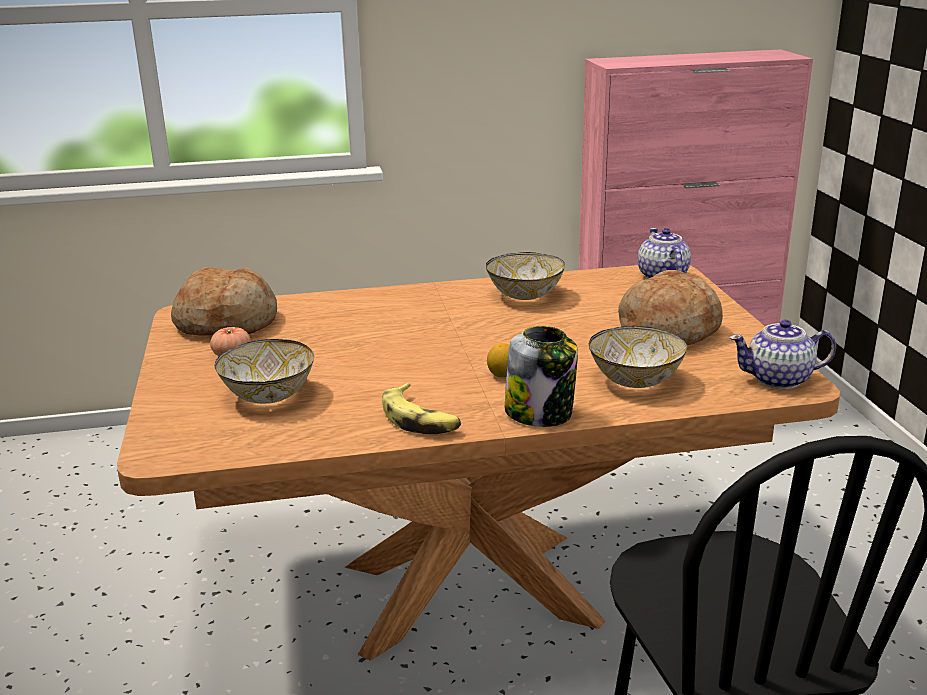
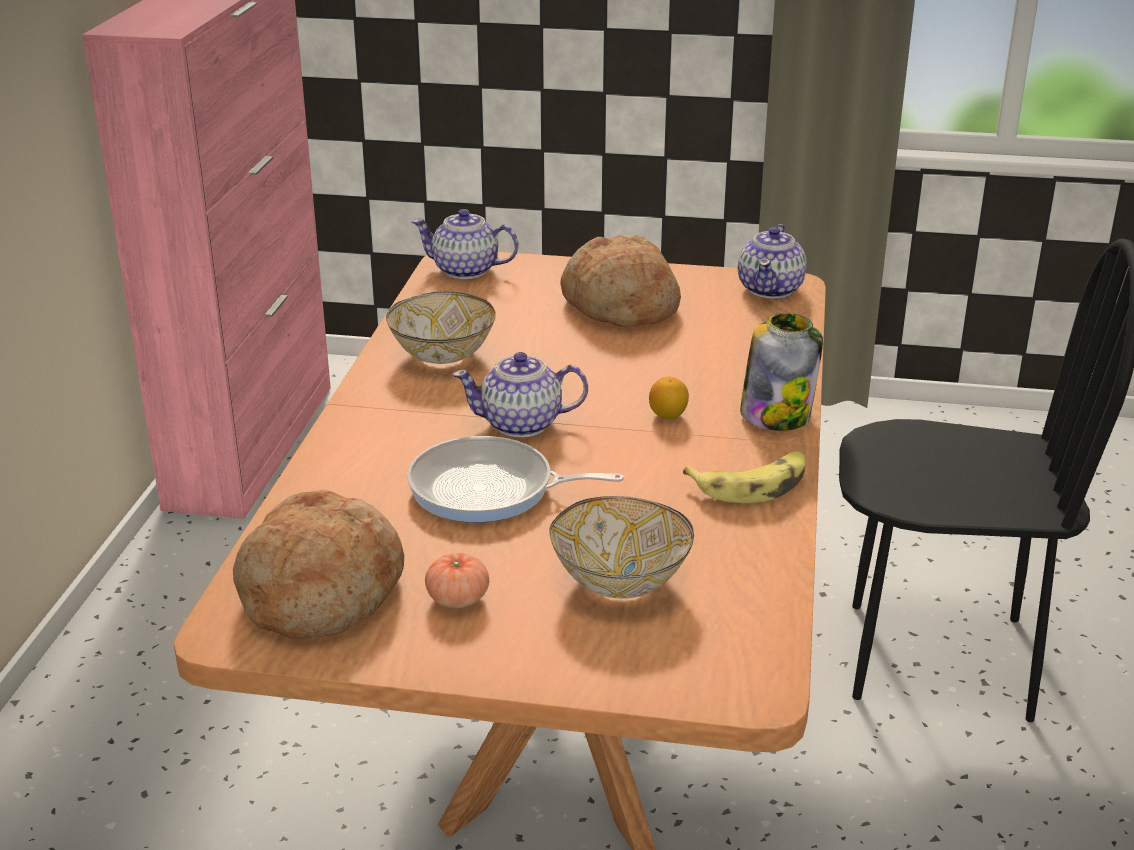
camera: 70 degrees left, 5 degrees up
bowl [588,326,687,388] -> none
none -> frying pan [407,436,624,523]
none -> teapot [452,352,588,437]

